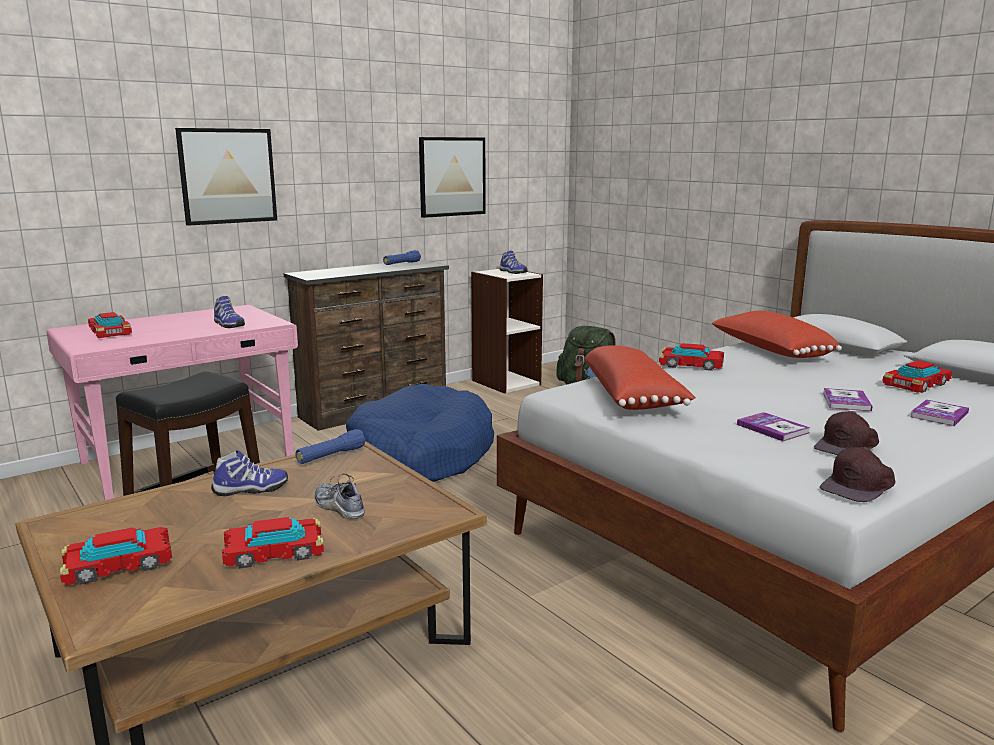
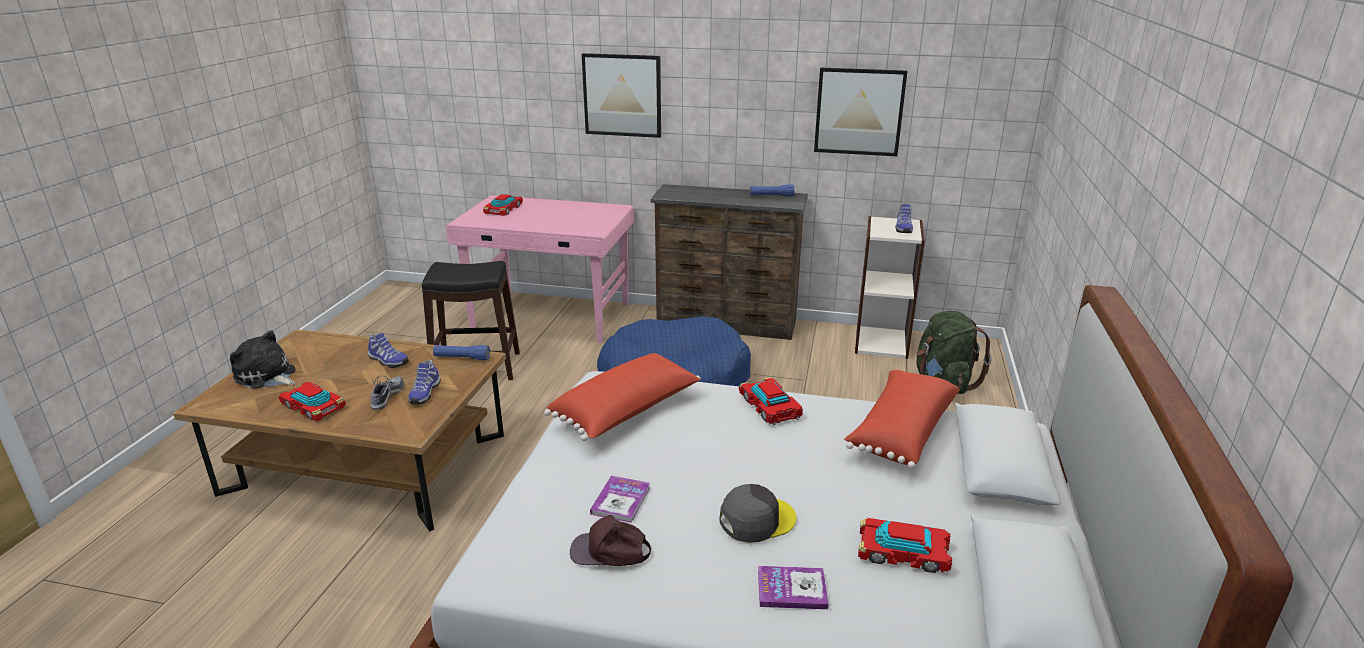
camera: 50 degrees right, 10 degrees up
toy car [60,527,173,585] -> plush toy [230,330,296,389]
shoe [214,296,245,328] -> shoe moved to [408,360,441,404]
brown cap [820,447,895,502] -> none
book [823,388,872,411] -> grey cap [719,484,797,543]

